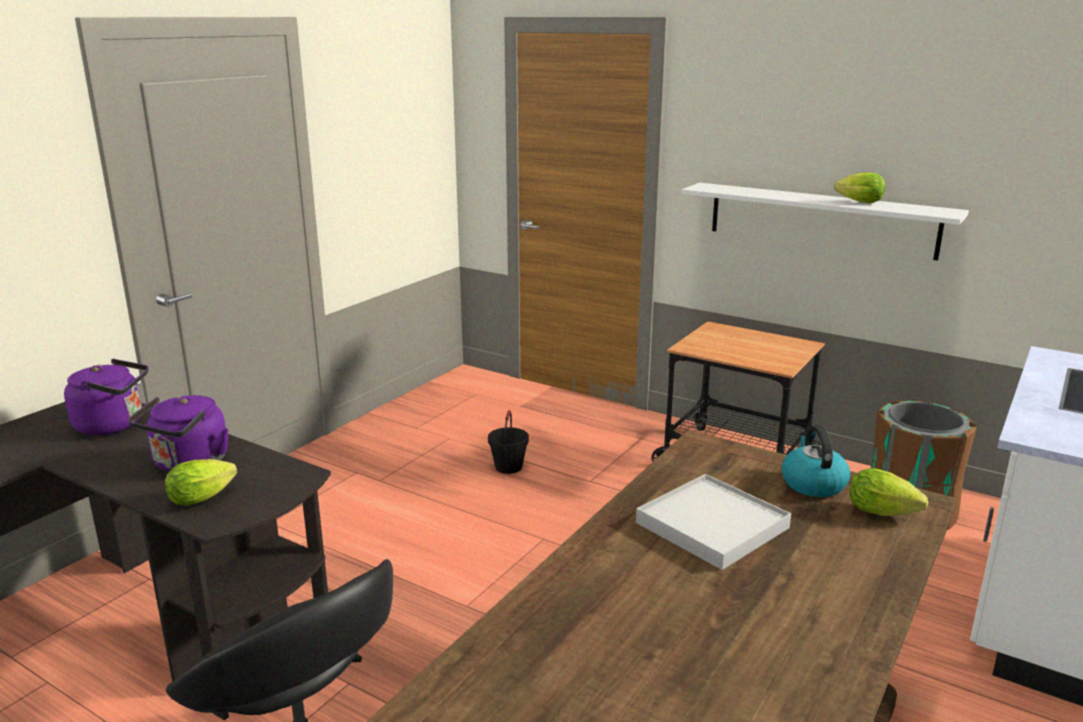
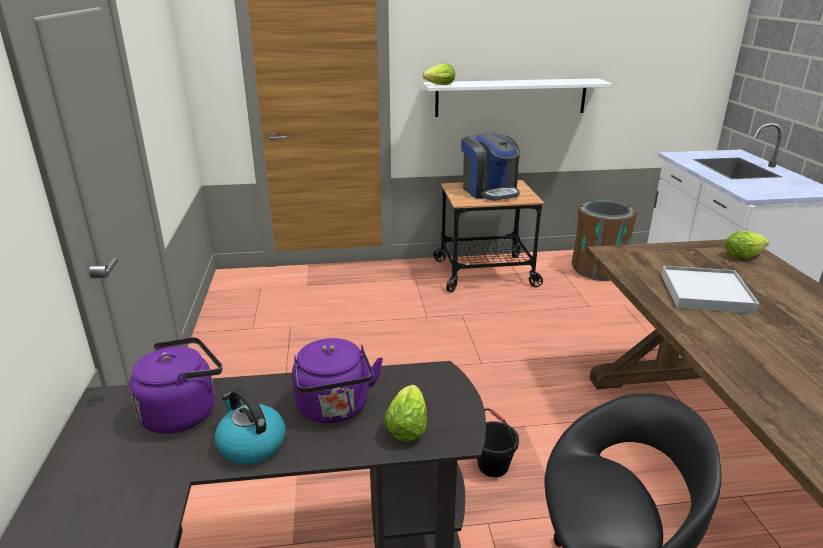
camera: 40 degrees left, 5 degrees up
black bucket [488,410,529,474] -> black bucket moved to [477,408,519,477]
kettle [782,425,850,497] -> kettle moved to [214,388,286,465]
lettuce [834,172,885,203] -> lettuce moved to [423,64,455,85]
none -> coffee machine [461,133,520,201]

